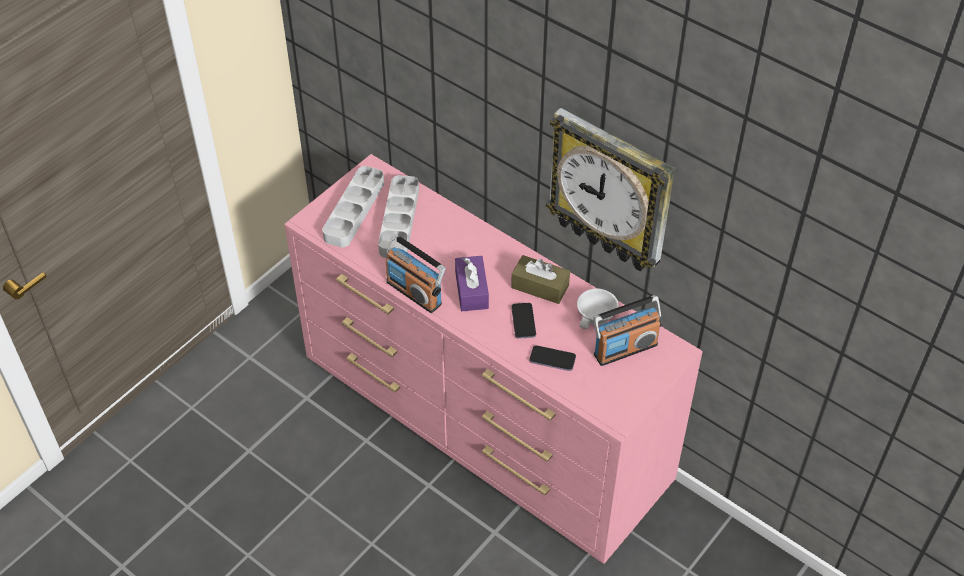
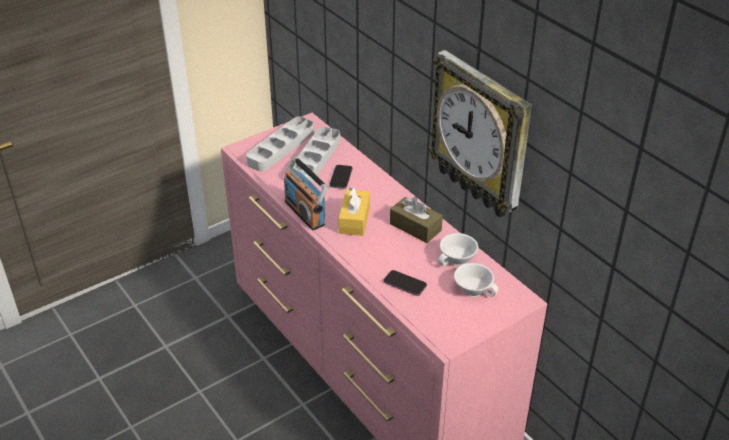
camera: 15 degrees right, 10 degrees down
purple tissue box [455,256,489,311] -> yellow tissue box [338,187,370,236]
phone [511,303,536,339] -> phone moved to [329,165,352,189]
radio [593,295,662,366] -> white cup [454,263,498,297]

